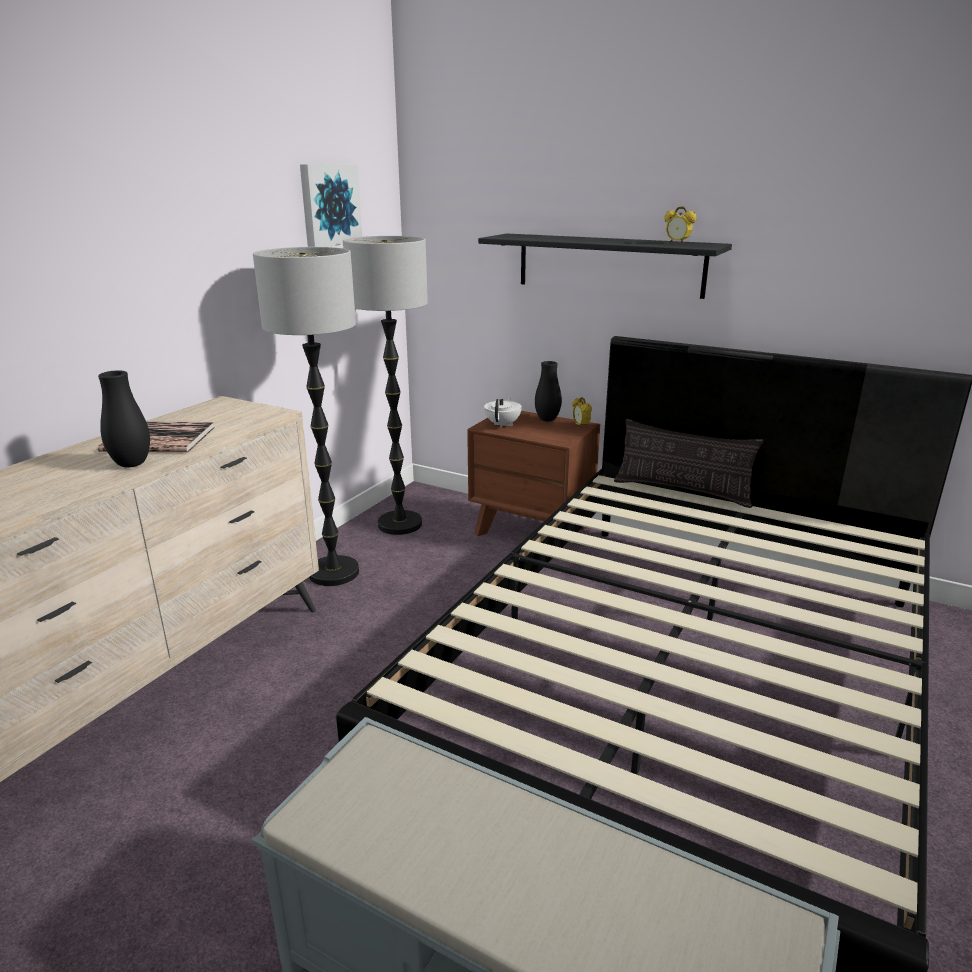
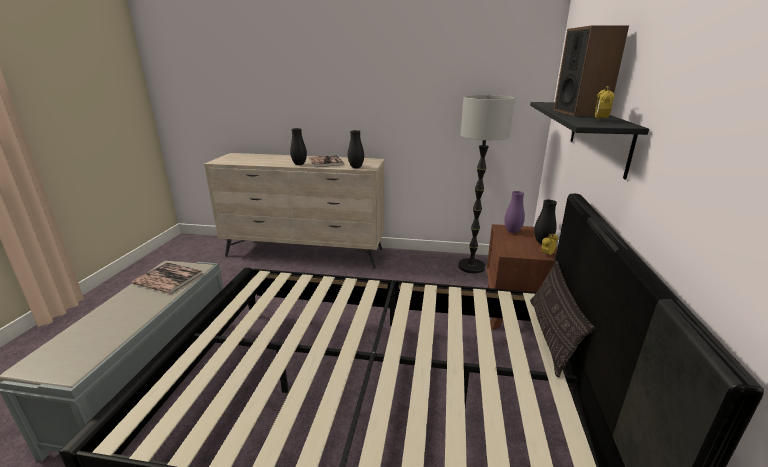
camera: 70 degrees right, 0 degrees up
floor lamp [253,247,359,586] -> none
picture [300,164,362,247] -> none
white teapot [484,398,522,428] -> purple vase [504,191,525,233]
none -> book [132,262,204,294]
none -> black vase [348,130,364,168]
none -> speaker [554,25,629,116]

